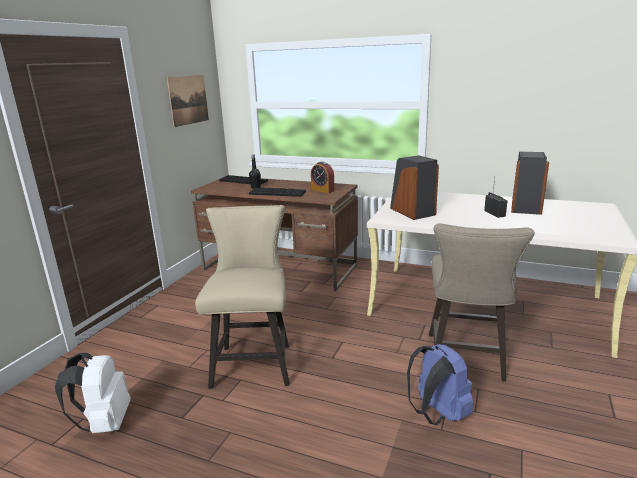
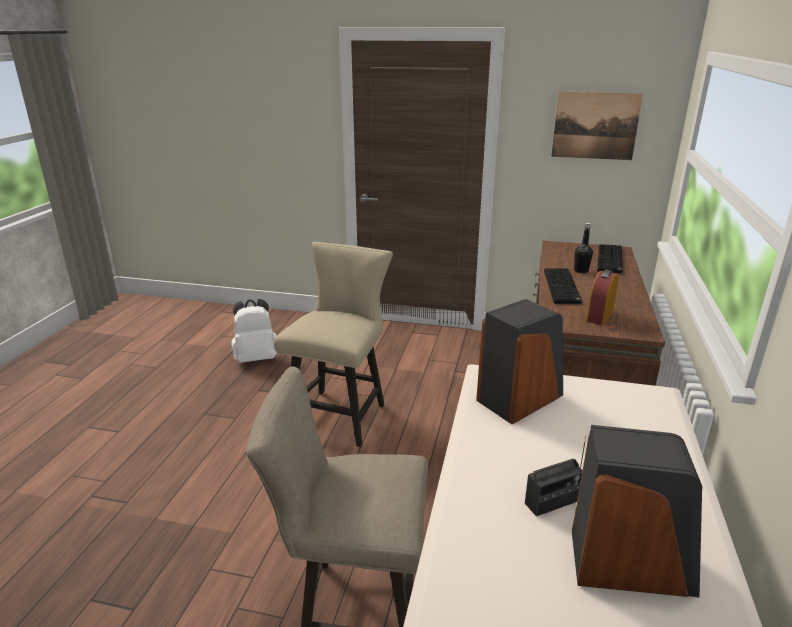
camera: 80 degrees right, 5 degrees up
beige chair [195,205,290,389] -> beige chair turned 60 degrees counterclockwise [274,242,393,447]
blue backpack [407,344,473,425] -> none

